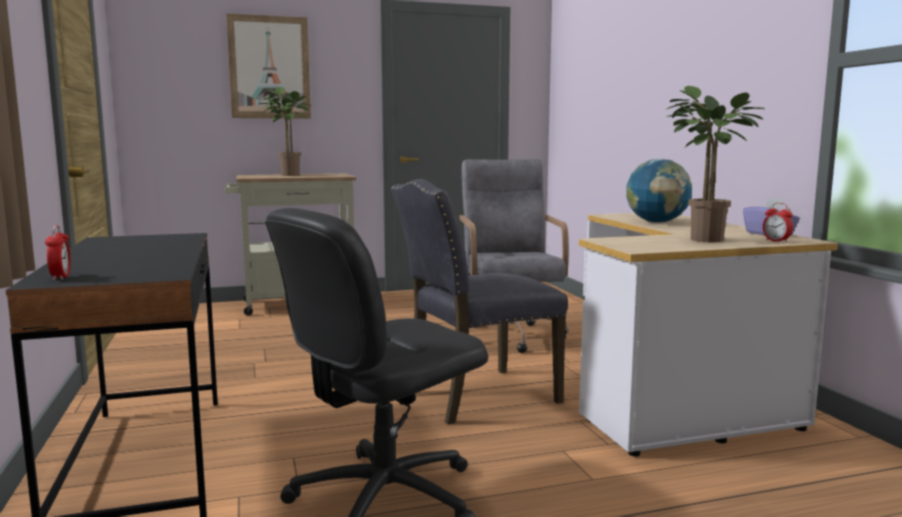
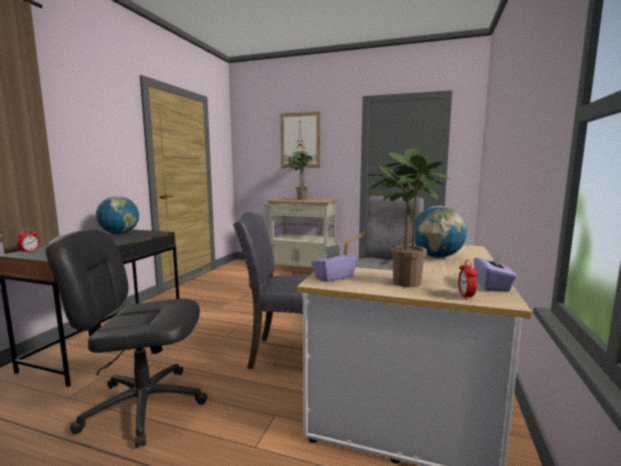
camera: 35 degrees right, 0 degrees up
none -> globe [96,196,139,234]
none -> purple tissue box [311,245,357,282]

